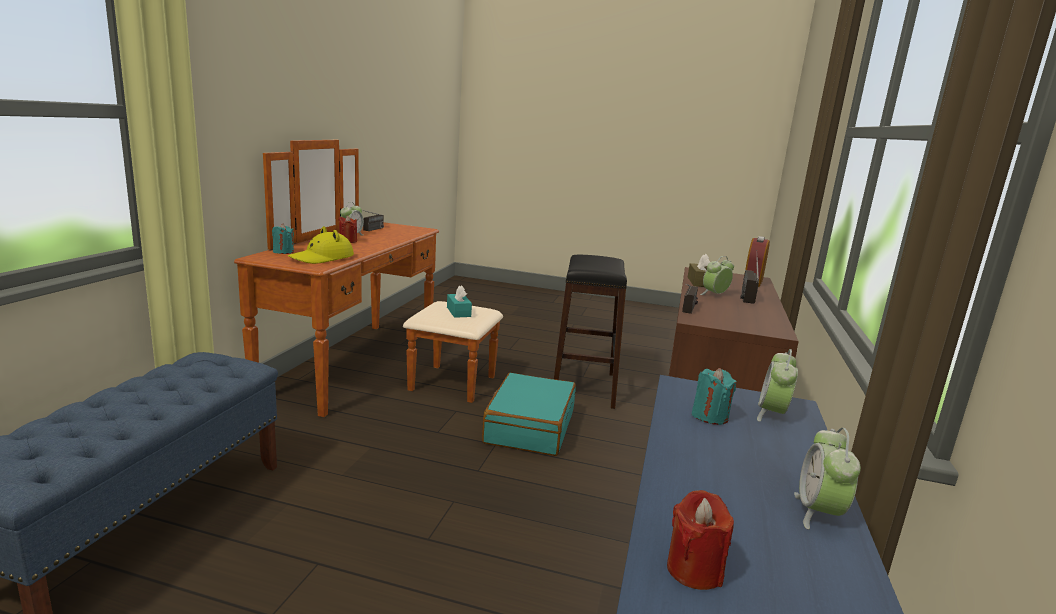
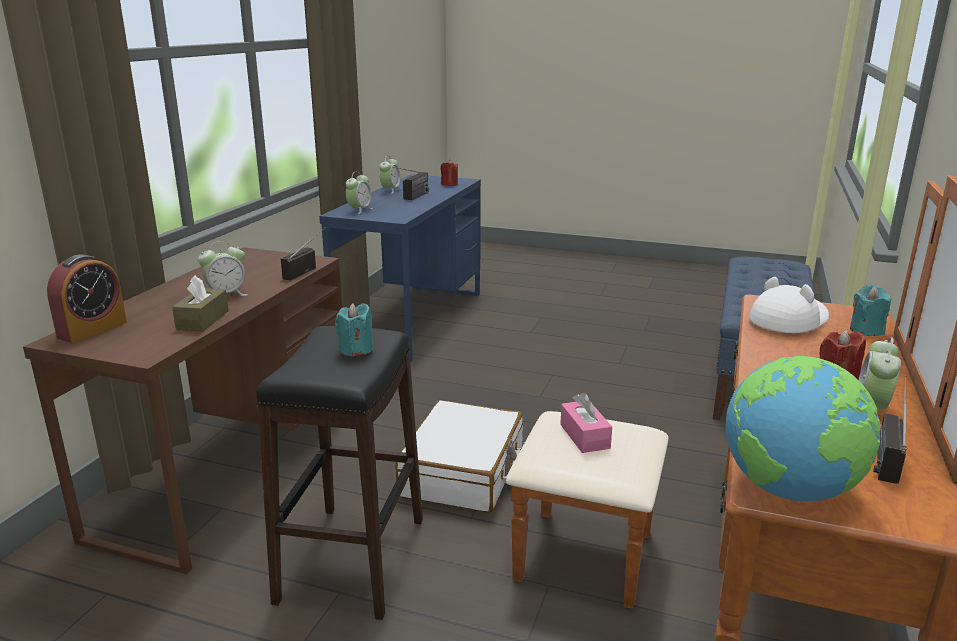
camera: 175 degrees left, 5 degrees up
yellow hat [288,226,354,264] -> white hat [749,277,829,333]
turquoise tissue box [447,285,472,318] -> pink tissue box [560,393,612,453]
turquoise suitcase [482,373,576,456] -> white suitcase [395,400,523,513]
turquoise candle [692,368,737,425] -> turquoise candle moved to [335,303,374,357]
radio [740,250,759,304] -> radio moved to [393,167,429,200]
none -> globe [725,356,880,501]

